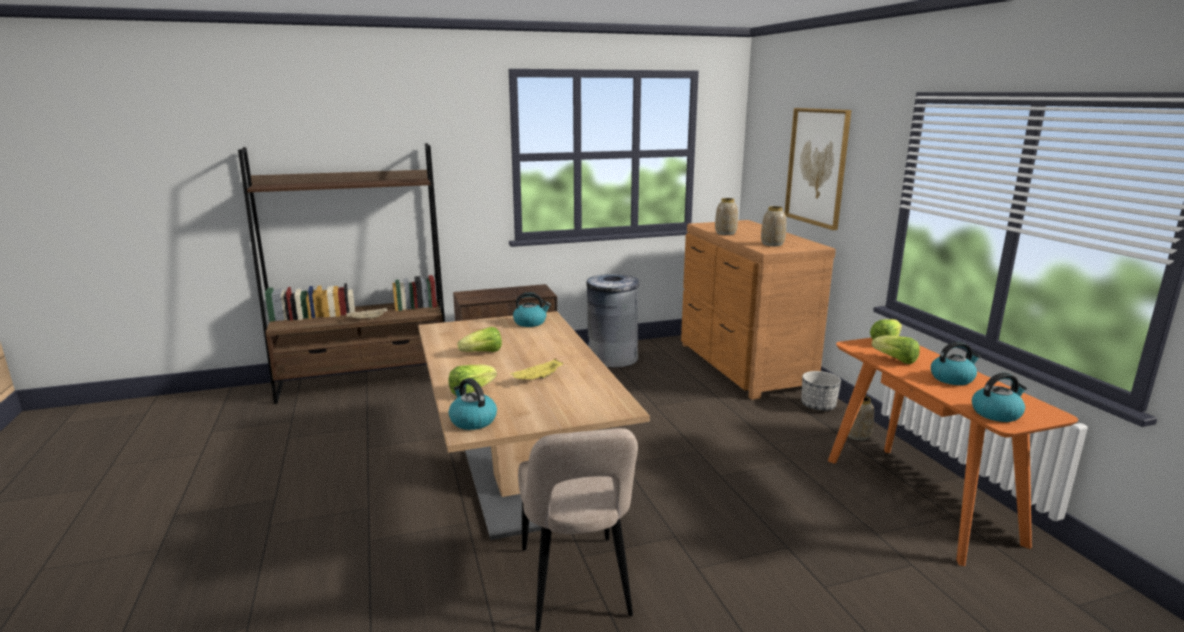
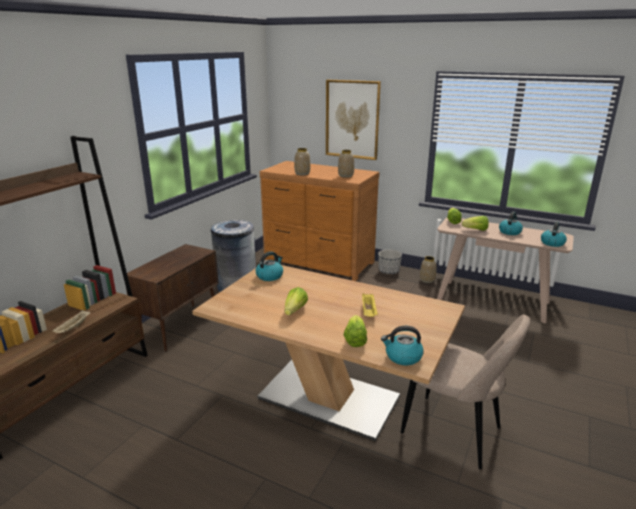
camera: 45 degrees left, 5 degrees up
orange console table [828,338,1078,566] -> beige console table [437,217,574,323]

